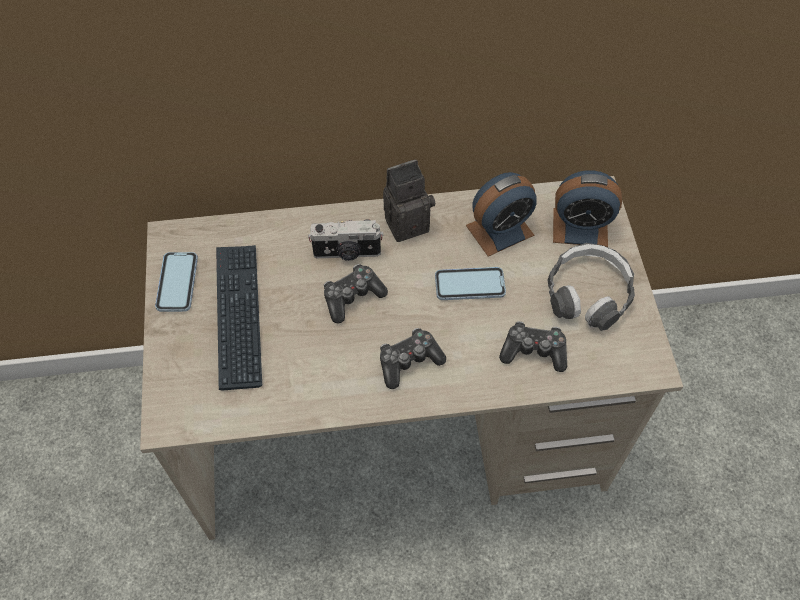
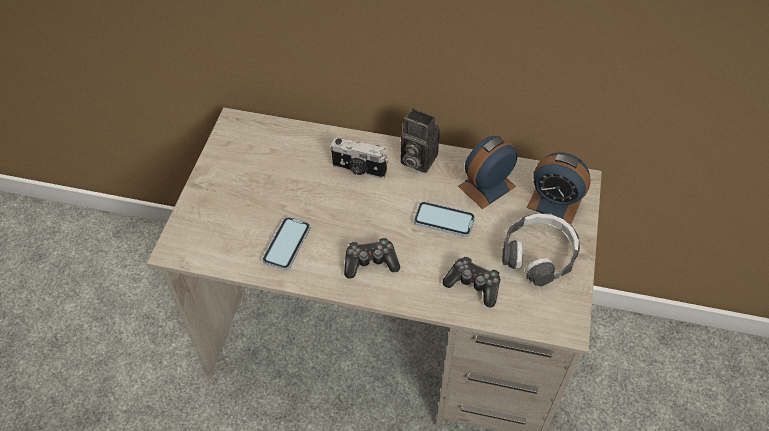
camera: 20 degrees right, 5 degrees down
phone [155,252,198,312] -> phone moved to [262,217,310,270]
keyboard [216,245,262,391] -> none
game controller [324,264,388,324] -> none
camera [383,160,435,242] -> camera turned 150 degrees counterclockwise [401,109,440,173]
alarm clock [466,172,537,256] -> alarm clock turned 150 degrees clockwise [458,136,517,209]

